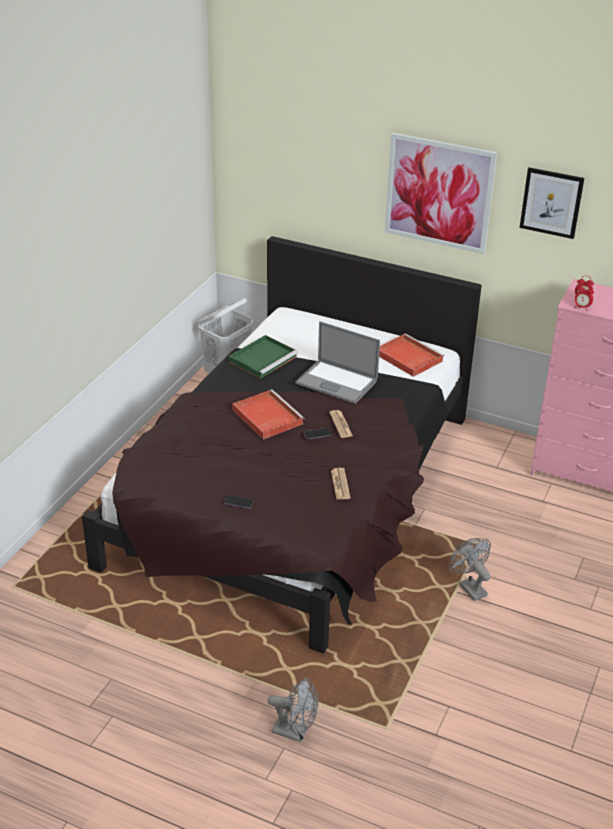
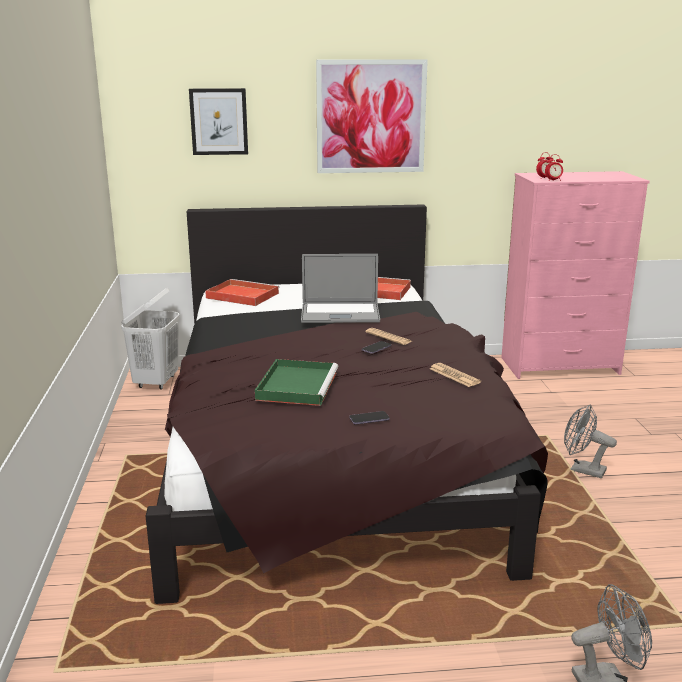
camera: 30 degrees left, 15 degrees down
green tray [229,335,298,379] -> green tray moved to [255,359,338,406]
red tray [232,390,304,440] -> red tray moved to [205,279,279,306]
picture [520,167,584,239] -> picture moved to [189,88,248,155]

